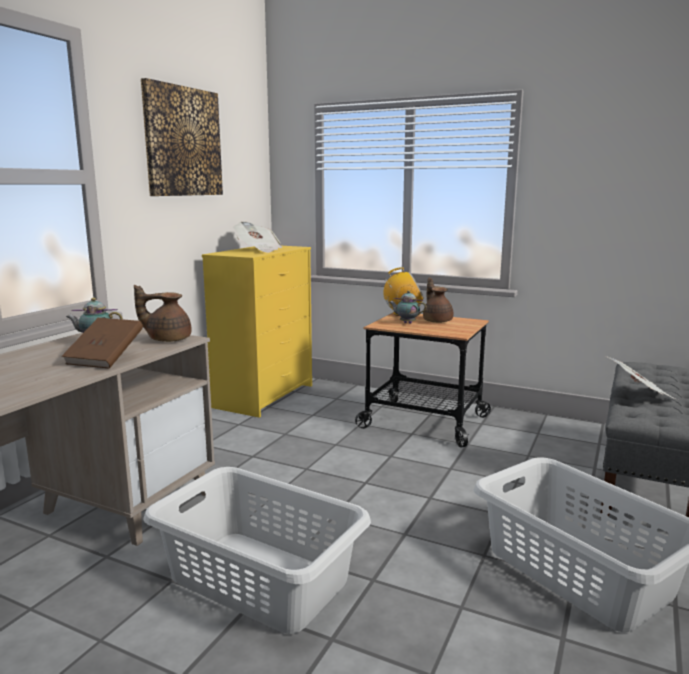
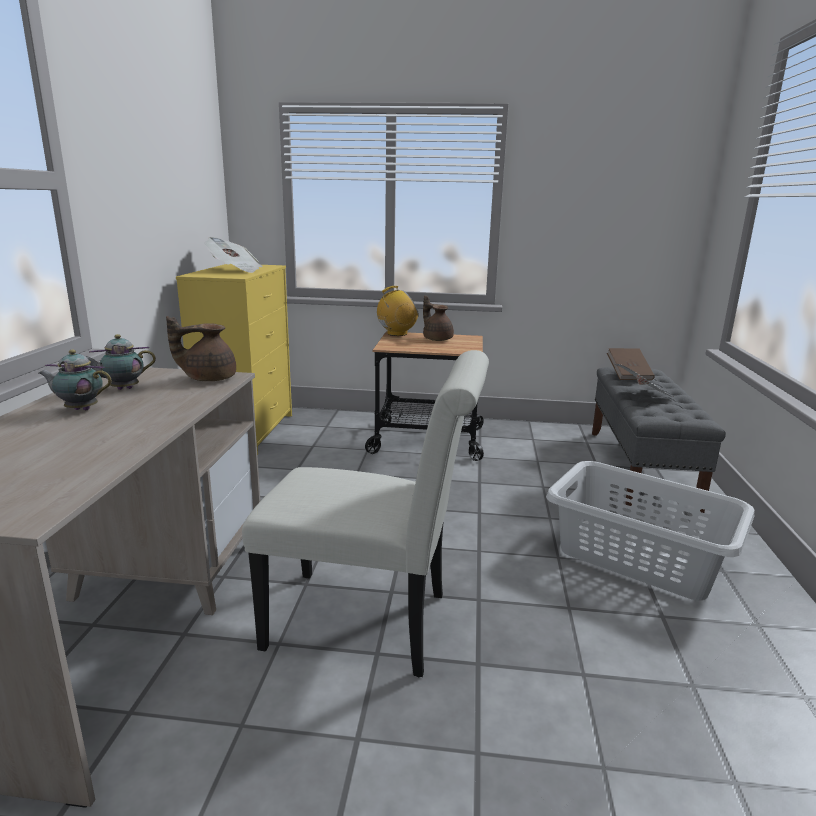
camera: 20 degrees left, 5 degrees up
brown book [62,318,143,369] -> brown book moved to [607,348,655,380]
picture [141,78,223,196] -> none
grey laundry basket [144,467,371,634] -> white chair [242,350,489,677]
teapot [389,290,427,324] -> teapot moved to [39,350,112,410]

